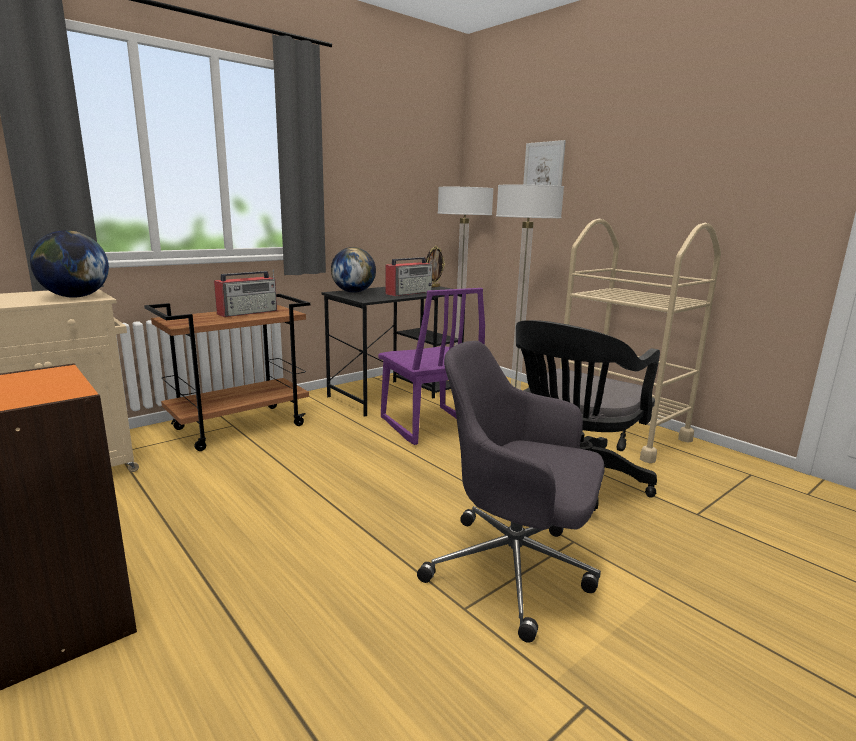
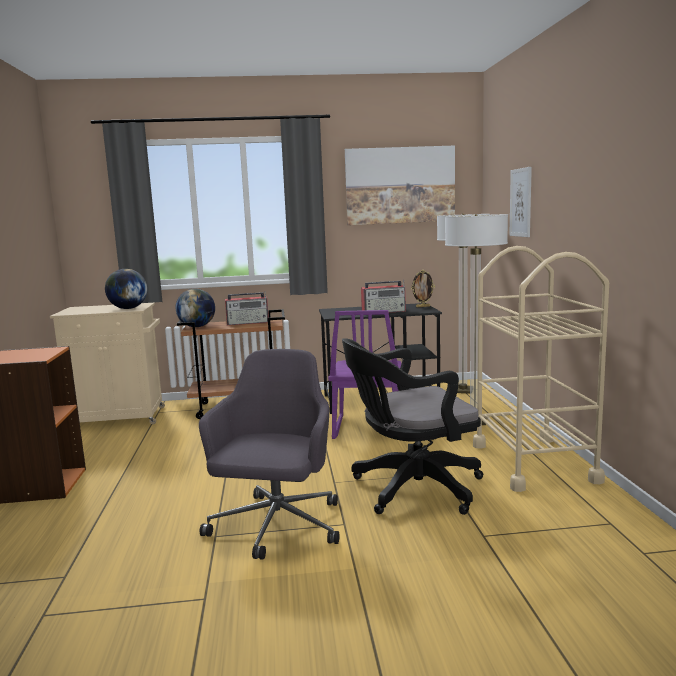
camera: 35 degrees right, 5 degrees down
globe [331,247,376,293] -> globe moved to [176,289,215,327]
grey office chair [417,341,605,643] -> grey office chair turned 45 degrees clockwise [199,349,339,560]
none -> picture [345,145,455,225]

